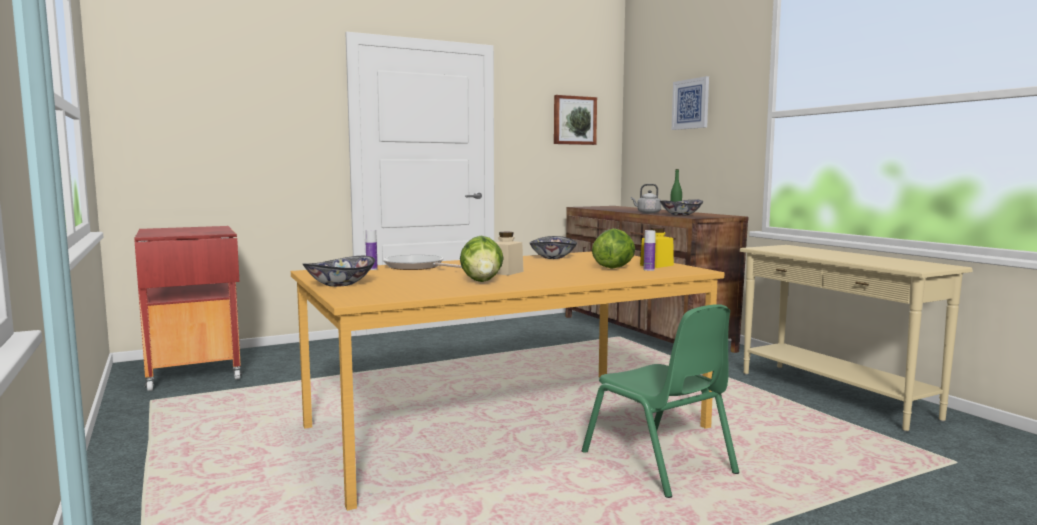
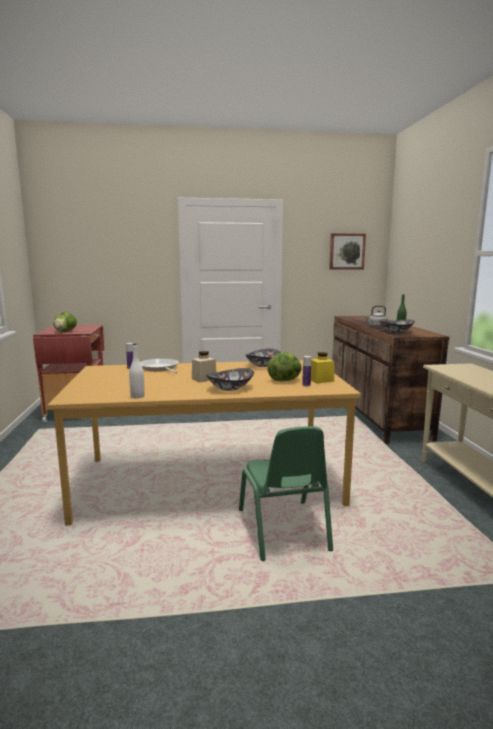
camera: 20 degrees right, 5 degrees up
bowl [303,256,375,287] -> bowl moved to [206,368,254,391]
lettuce [460,236,504,282] -> lettuce moved to [53,312,77,332]
picture [672,76,709,130] -> none
none -> white bottle [129,344,145,398]

